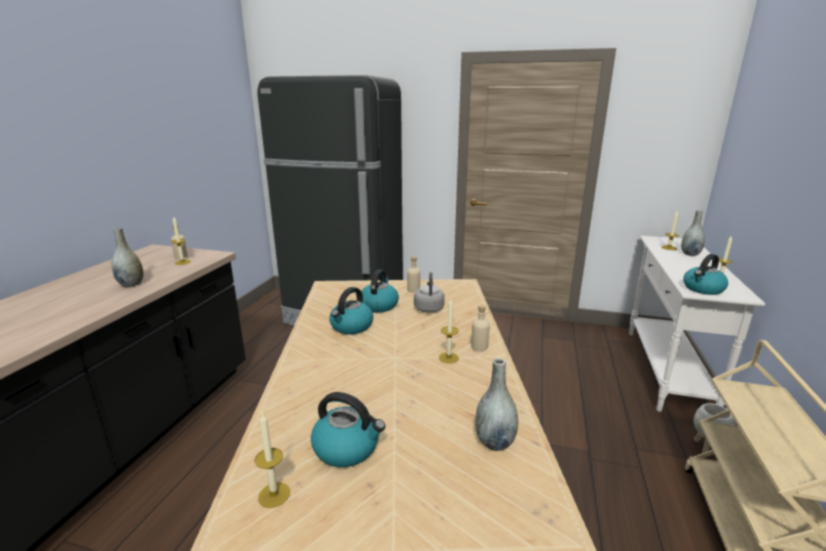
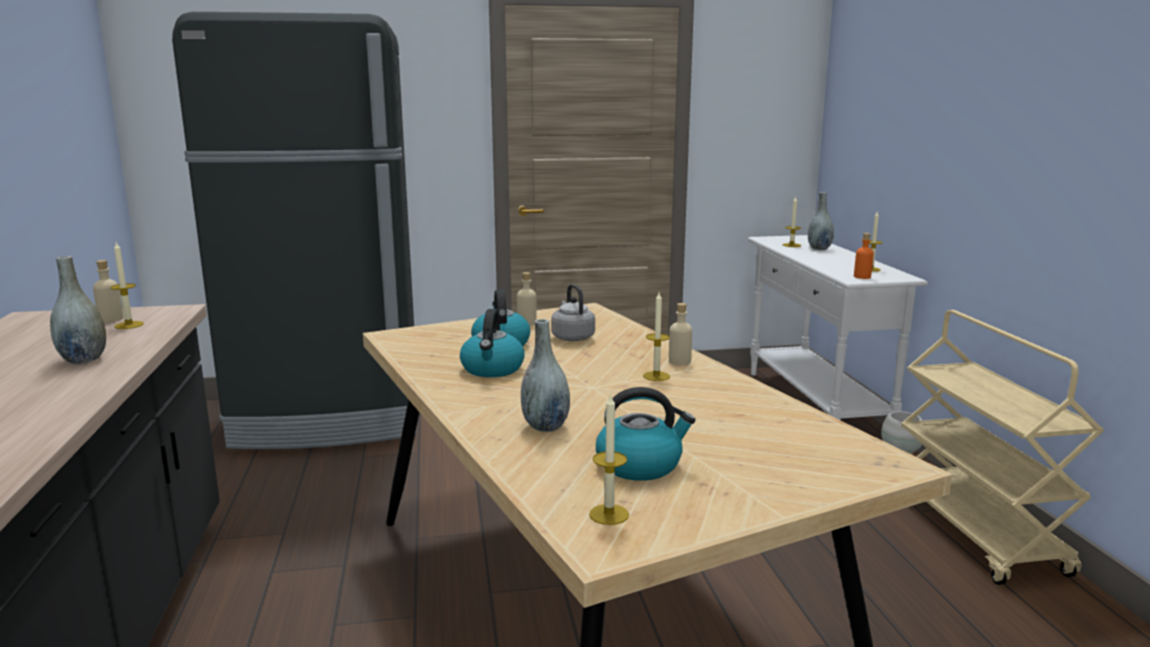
camera: 25 degrees left, 5 degrees down
grey vase [475,358,518,451] -> grey vase moved to [521,319,570,432]
kettle [683,254,728,295] -> orange bottle [854,233,874,279]

